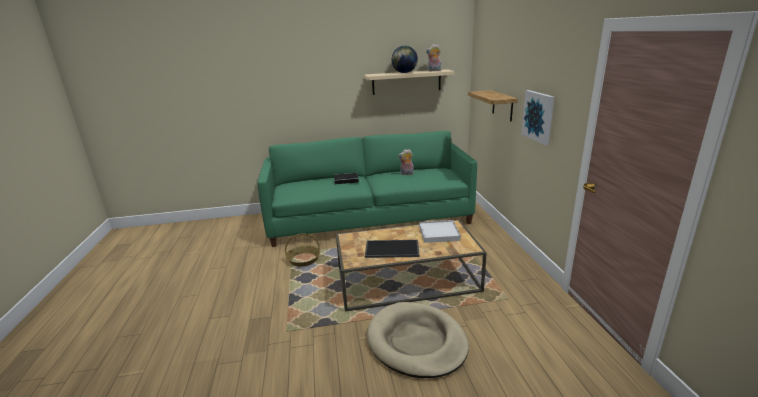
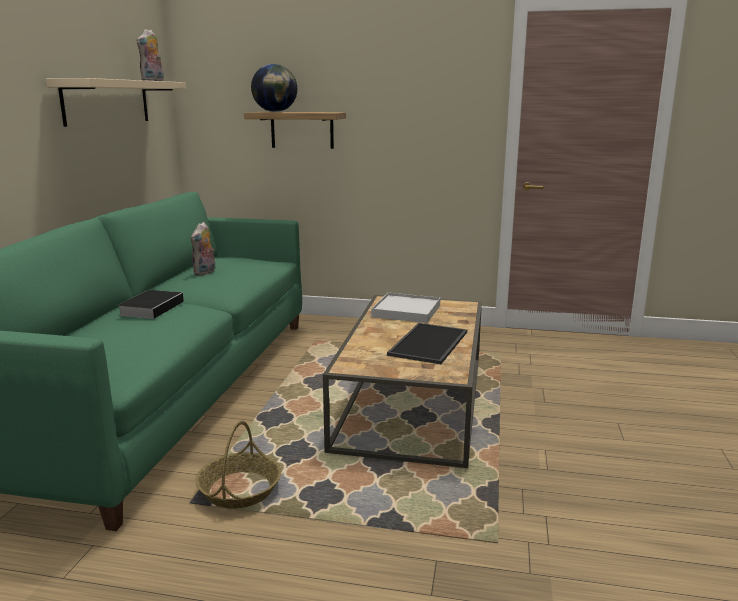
camera: 70 degrees left, 5 degrees down
beige dog bed [367,302,469,378] -> none
globe [392,46,418,73] -> globe moved to [251,64,297,112]
picture [521,90,554,145] -> none

